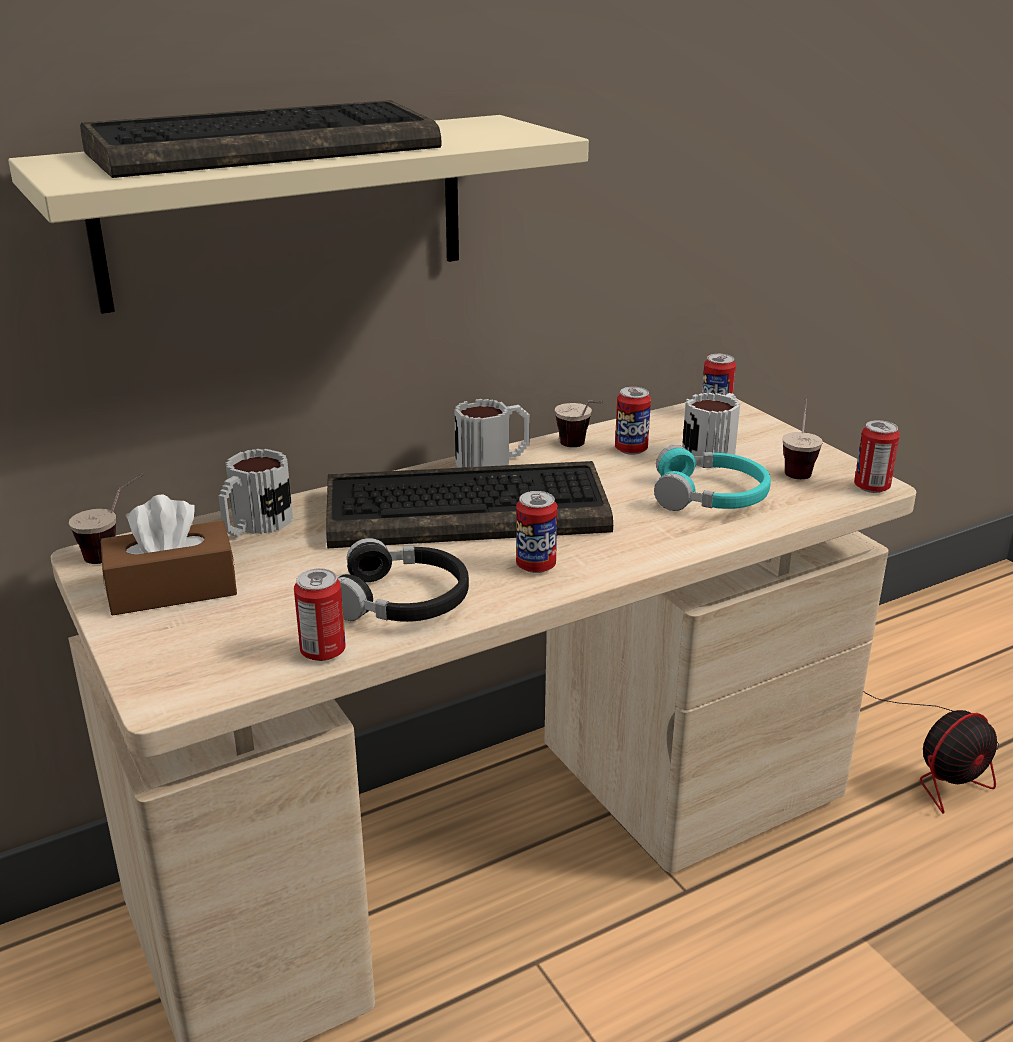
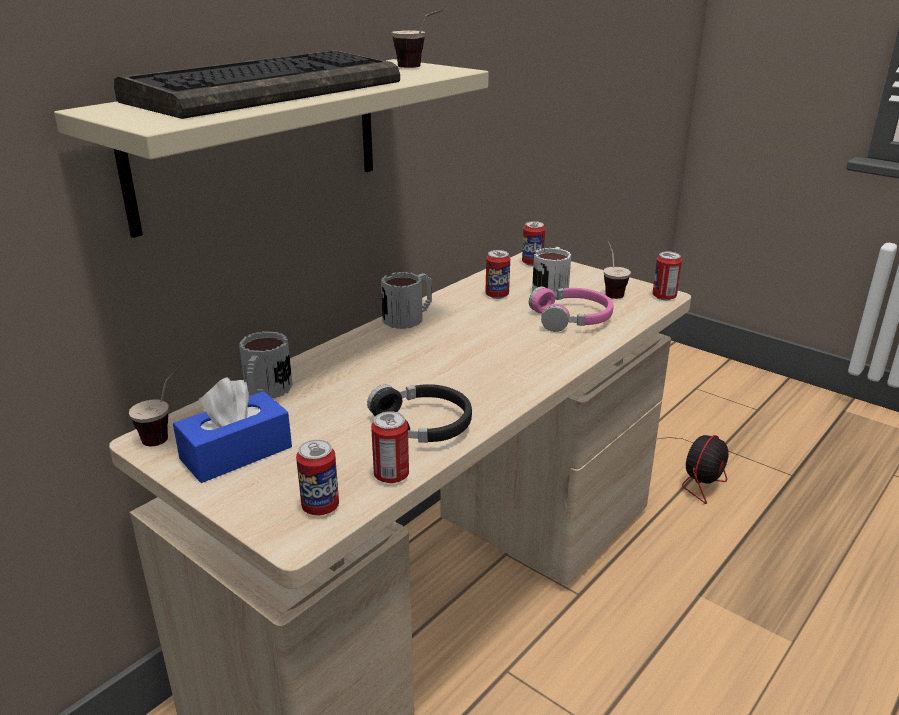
camera: 20 degrees left, 0 degrees up
brown tissue box [101,494,237,615] -> blue tissue box [173,377,292,483]
keyboard [326,461,613,548] -> none
can [516,491,557,573] -> can moved to [296,440,339,515]
cup [555,401,603,447] -> cup moved to [392,9,443,68]
turquoise headphones [654,445,771,511] -> pink headphones [529,286,613,332]

